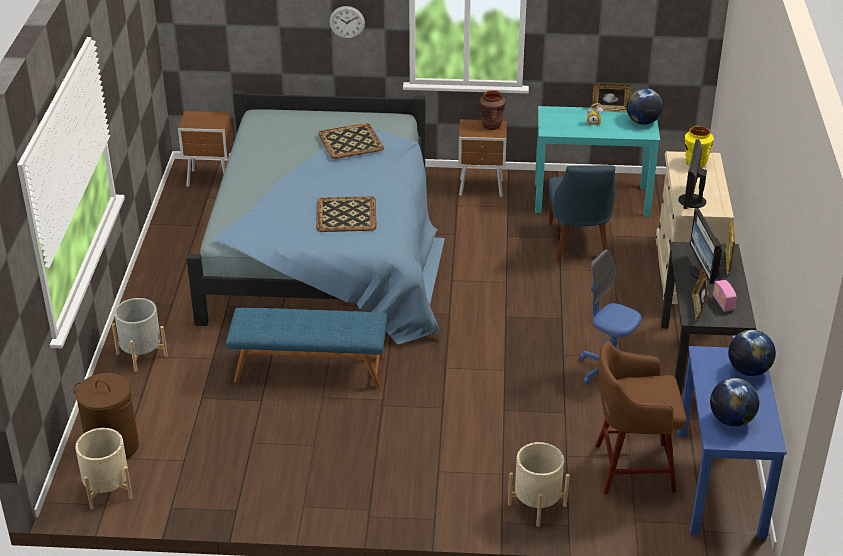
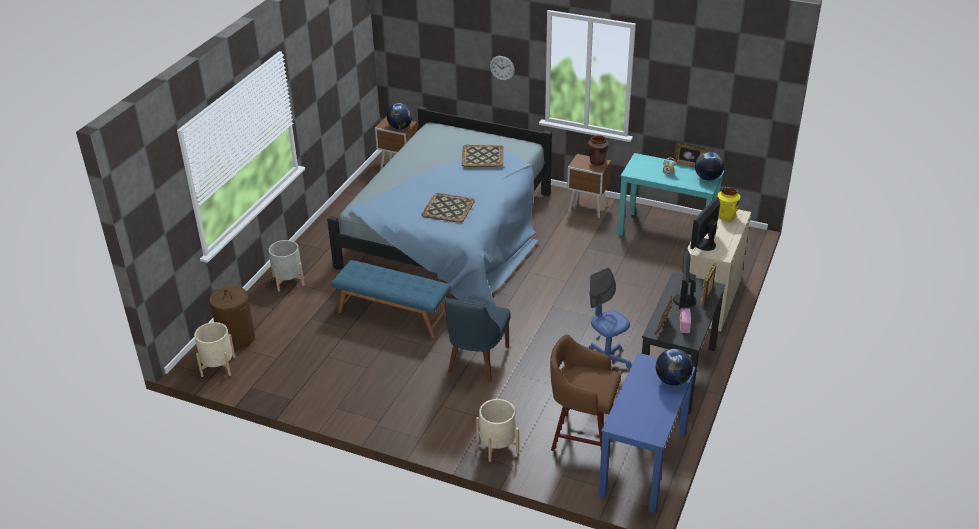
camera: 20 degrees right, 0 degrees up
blue chair [548,165,616,261] -> blue chair moved to [445,298,511,382]
globe [710,378,759,426] -> globe moved to [387,103,412,129]

